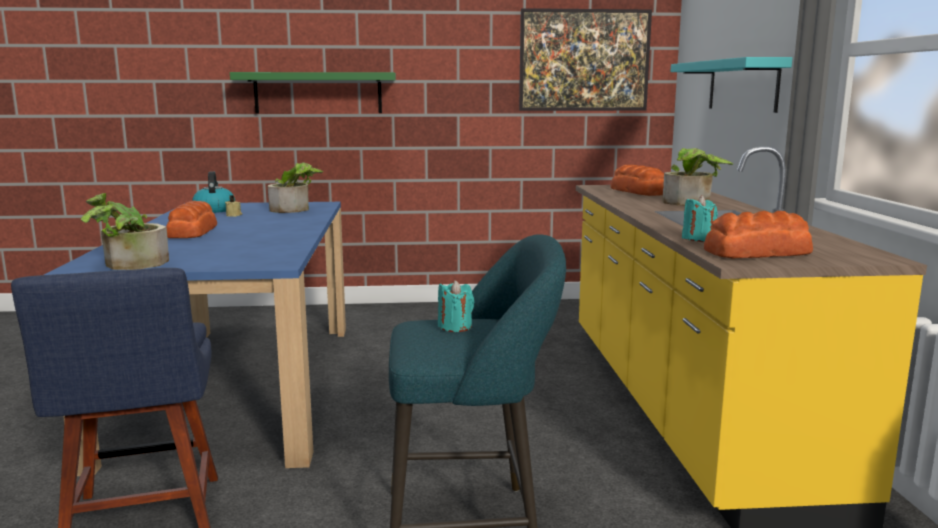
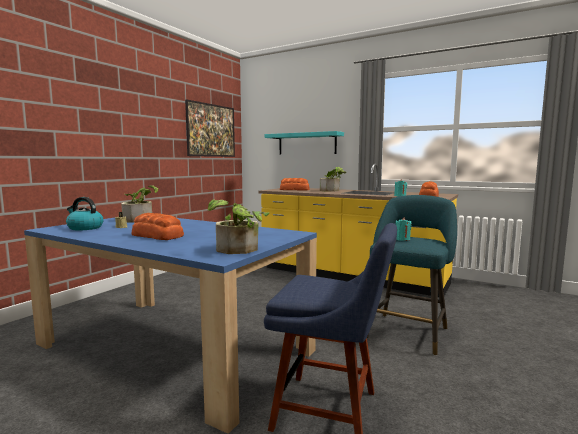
camera: 55 degrees left, 5 degrees down
green shelf [230,72,396,114] -> none

